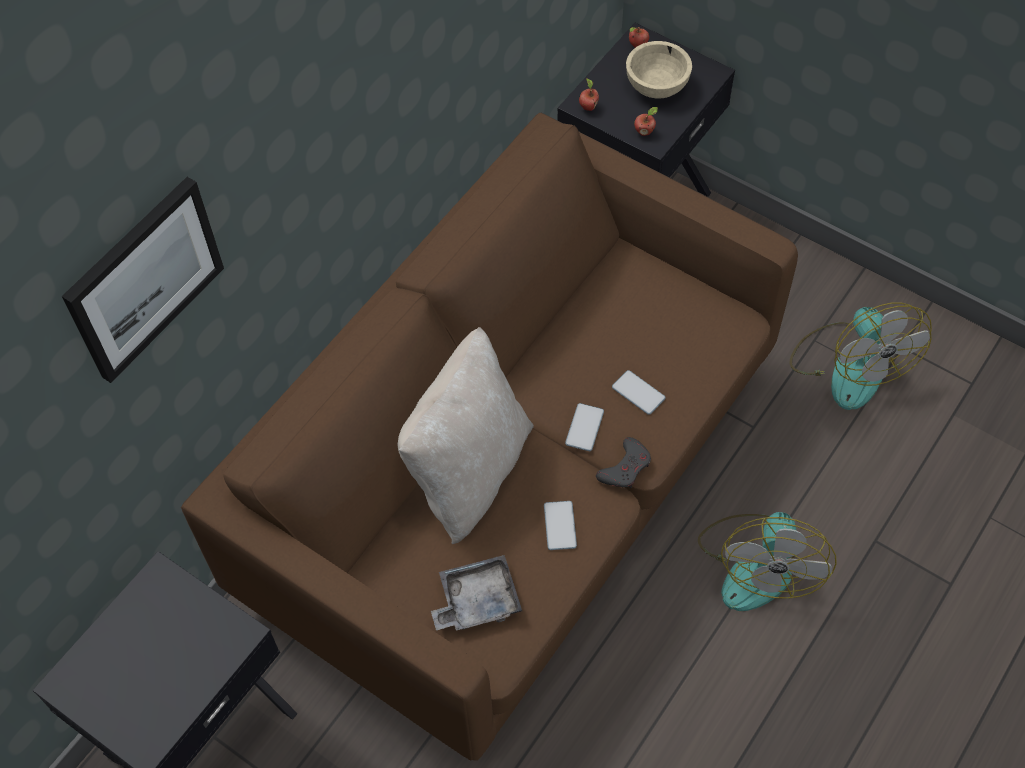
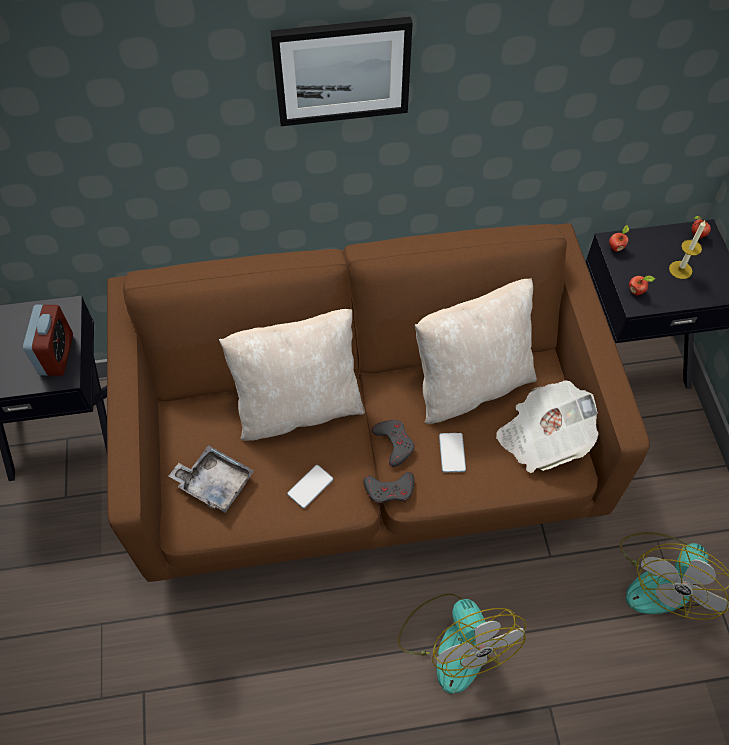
camera: 45 degrees right, 0 degrees up
picture [62,177,224,383] -> picture moved to [270,17,413,126]
phone [565,403,604,451] -> grey game controller [372,420,415,467]
beige bowl [626,41,692,99] -> candle [669,221,706,279]
fan [698,512,837,611] -> fan turned 75 degrees counterclockwise [398,594,526,694]
none -> alarm clock [23,305,73,376]
none -> beige pillow [415,278,537,424]
none -> newspaper [496,381,598,473]

